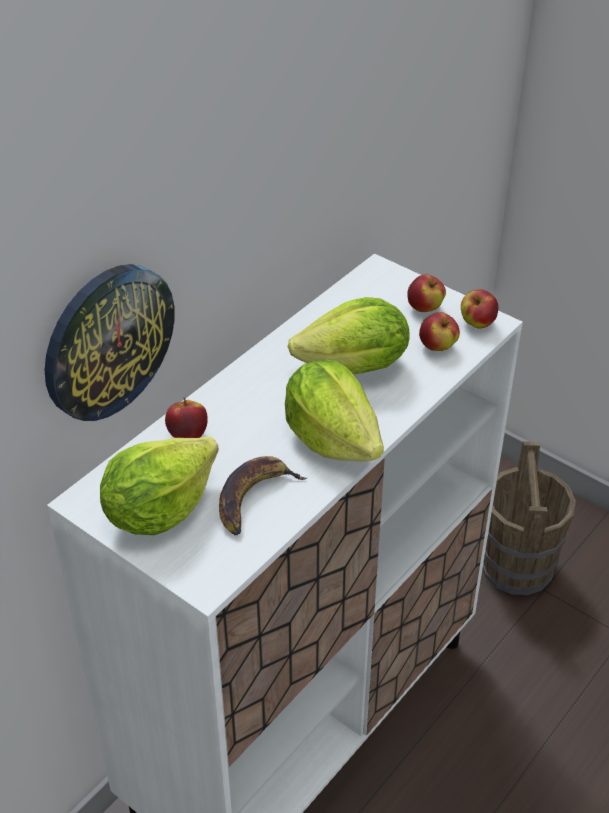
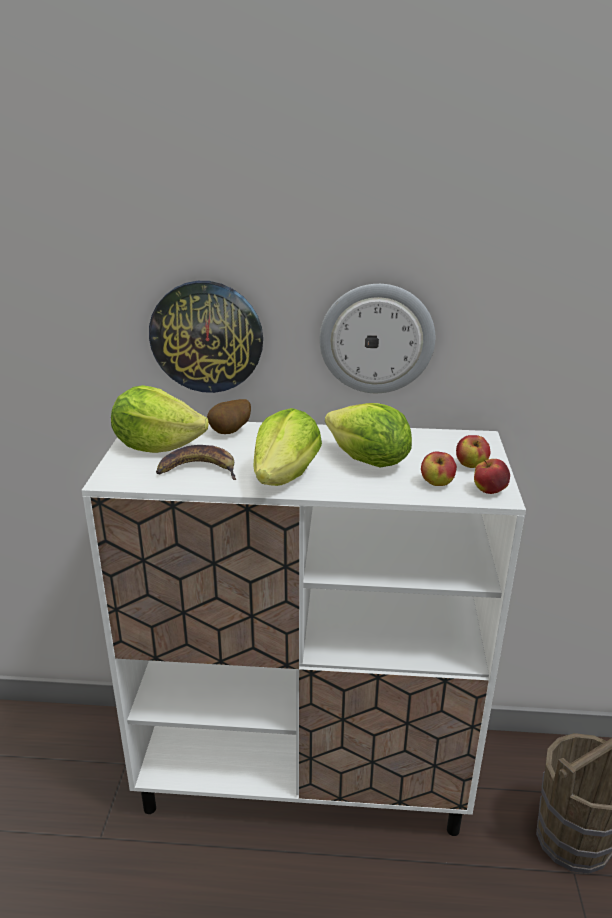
camera: 55 degrees right, 15 degrees down
apple [165,398,208,438] -> potato [207,399,251,434]
none -> wall clock [319,284,435,393]

